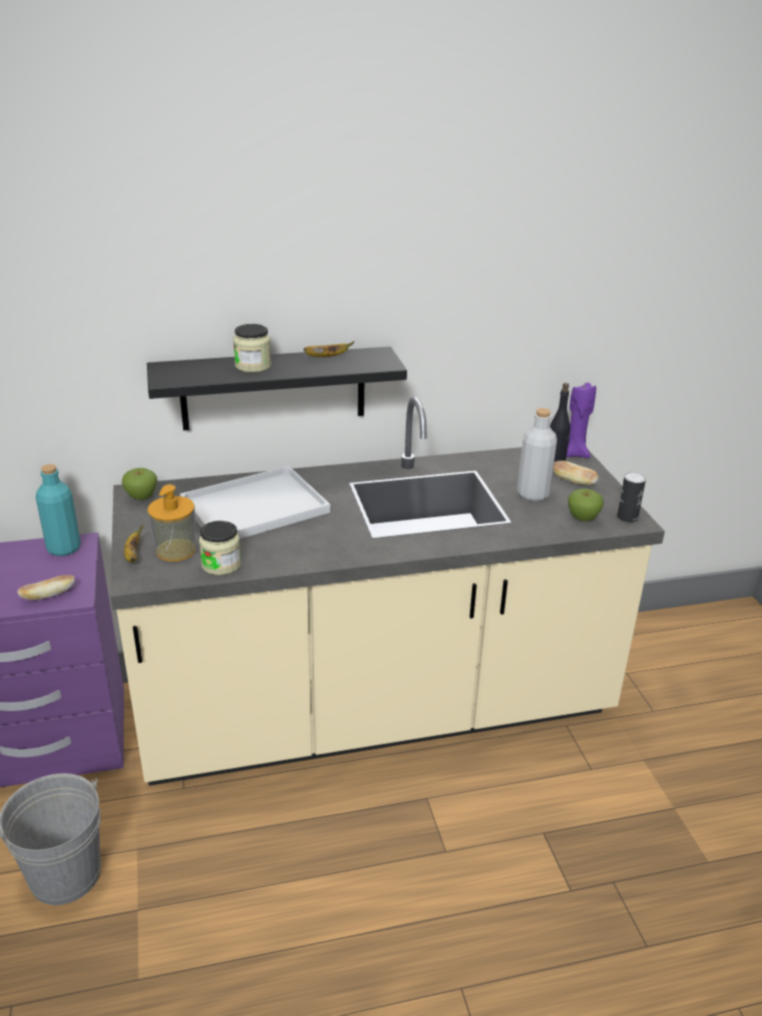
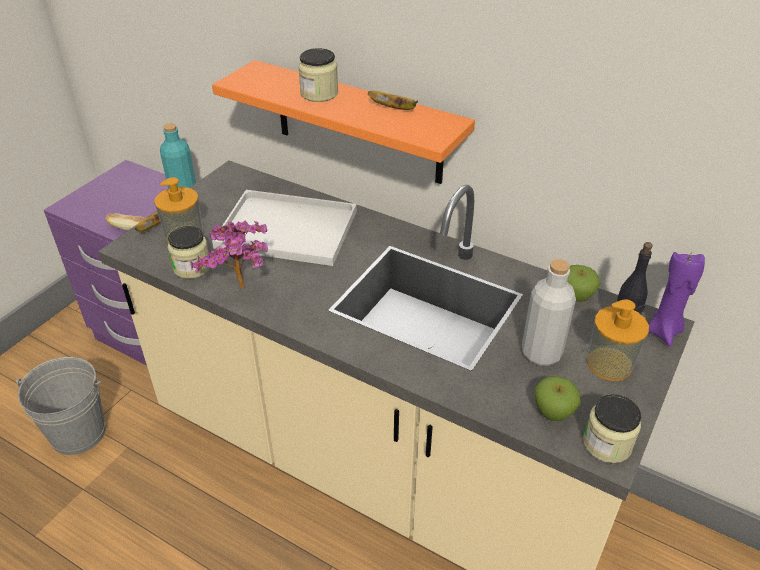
camera: 45 degrees right, 10 degrees up
apple [122,468,157,500] -> apple moved to [567,265,600,302]
black shelf [147,347,407,431] -> orange shelf [212,60,475,184]
bread [553,461,598,485] -> soap dispenser [587,299,649,381]
can [617,472,646,523] -> jar [583,394,641,463]
none -> potted plant [190,220,268,289]

